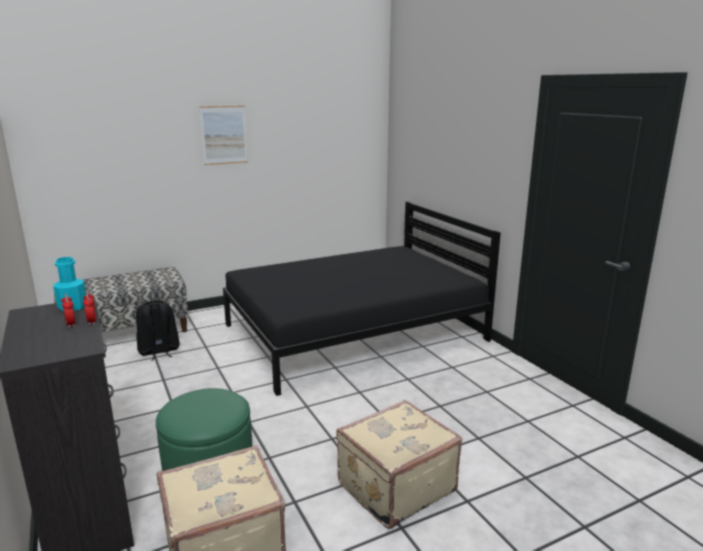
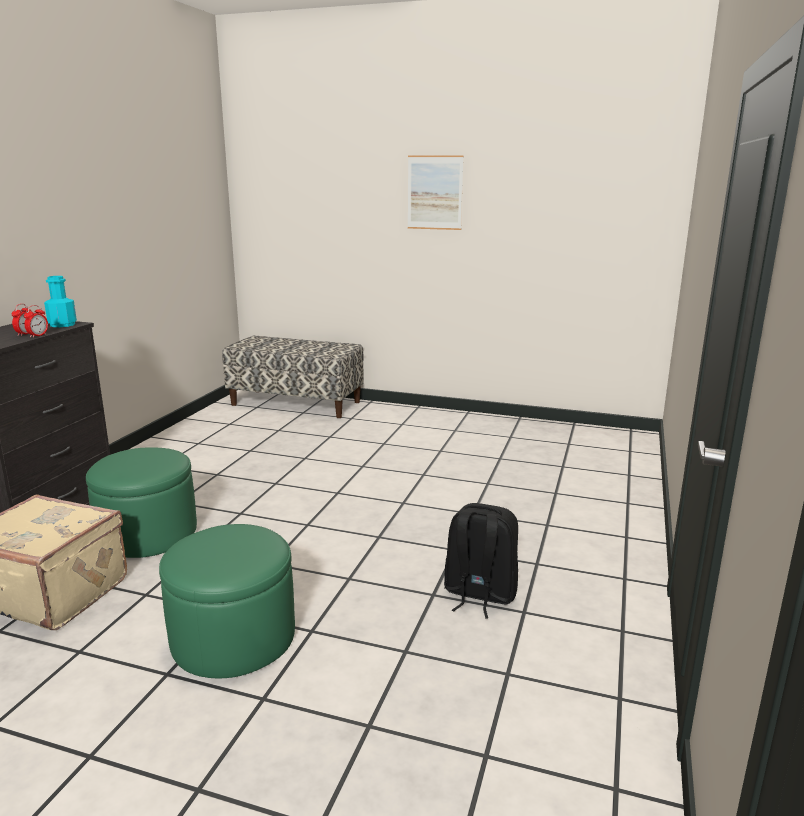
camera: 45 degrees right, 0 degrees up
black backpack [136,300,180,361] -> black backpack moved to [444,503,518,619]
black bed [223,202,501,396] -> none
beige suitcase [336,400,463,529] -> green ottoman [159,524,295,678]

